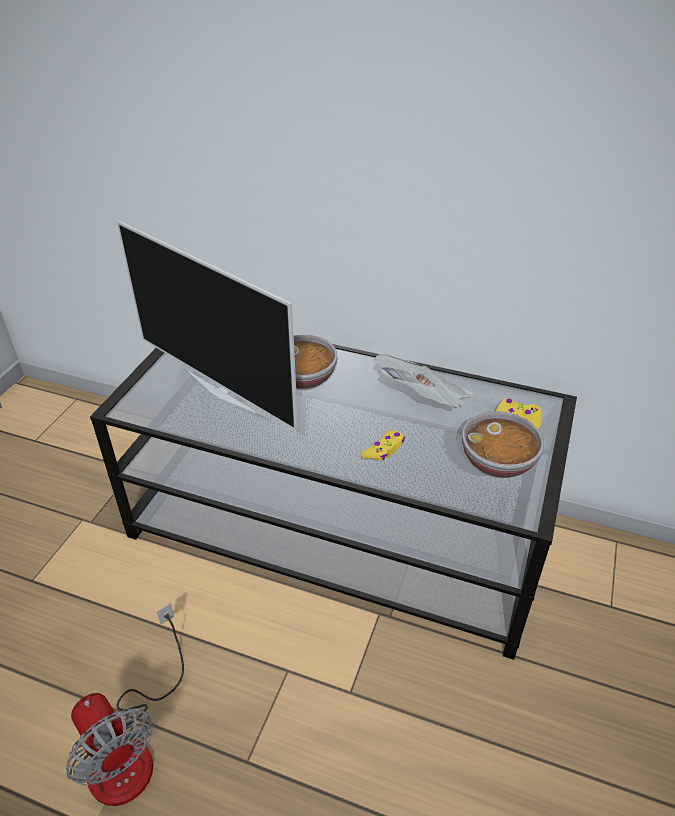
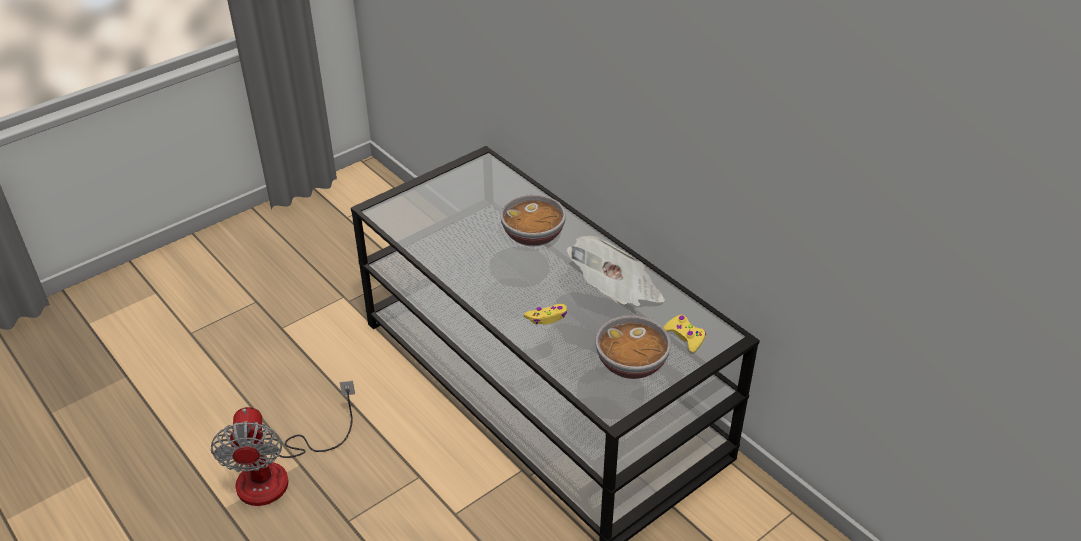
camera: 30 degrees right, 0 degrees up
television [116,220,298,431] -> none

